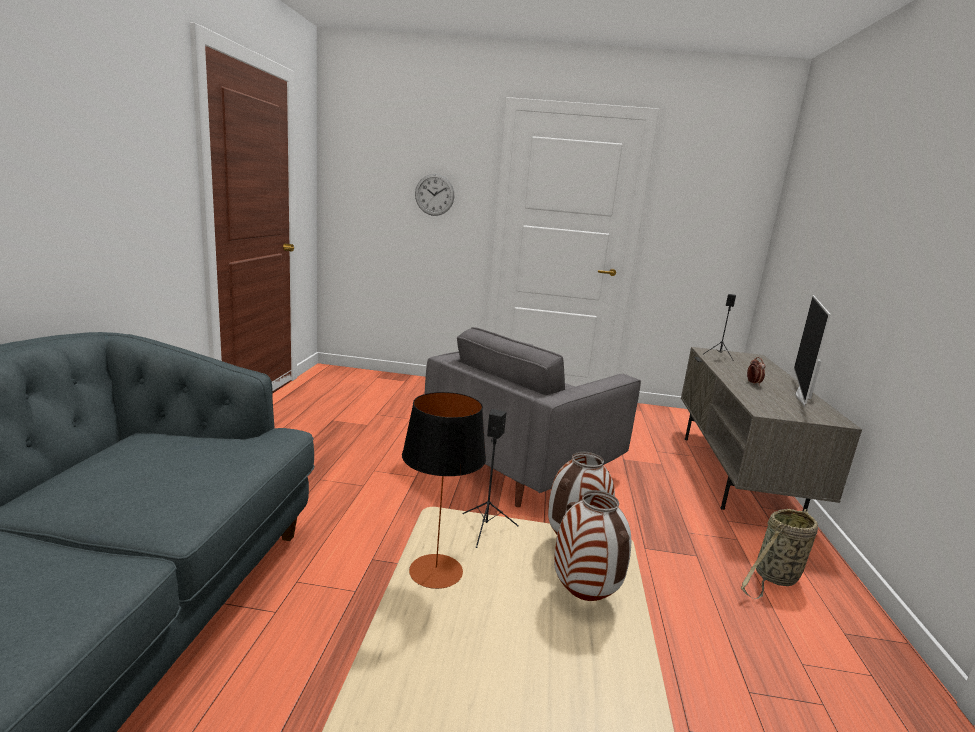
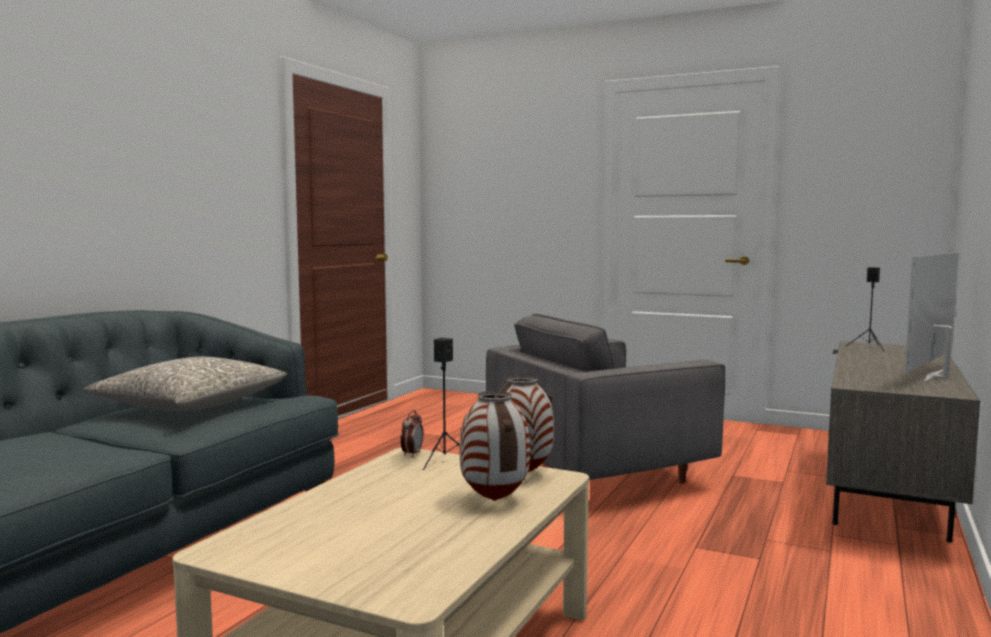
camera: 20 degrees right, 10 degrees down
table lamp [402,392,486,589] -> none
wall clock [415,174,454,216] -> none
basket [741,509,818,599] -> none
alarm clock [747,357,765,386] -> alarm clock moved to [401,410,424,457]
none -> grey pillow [84,357,287,411]

